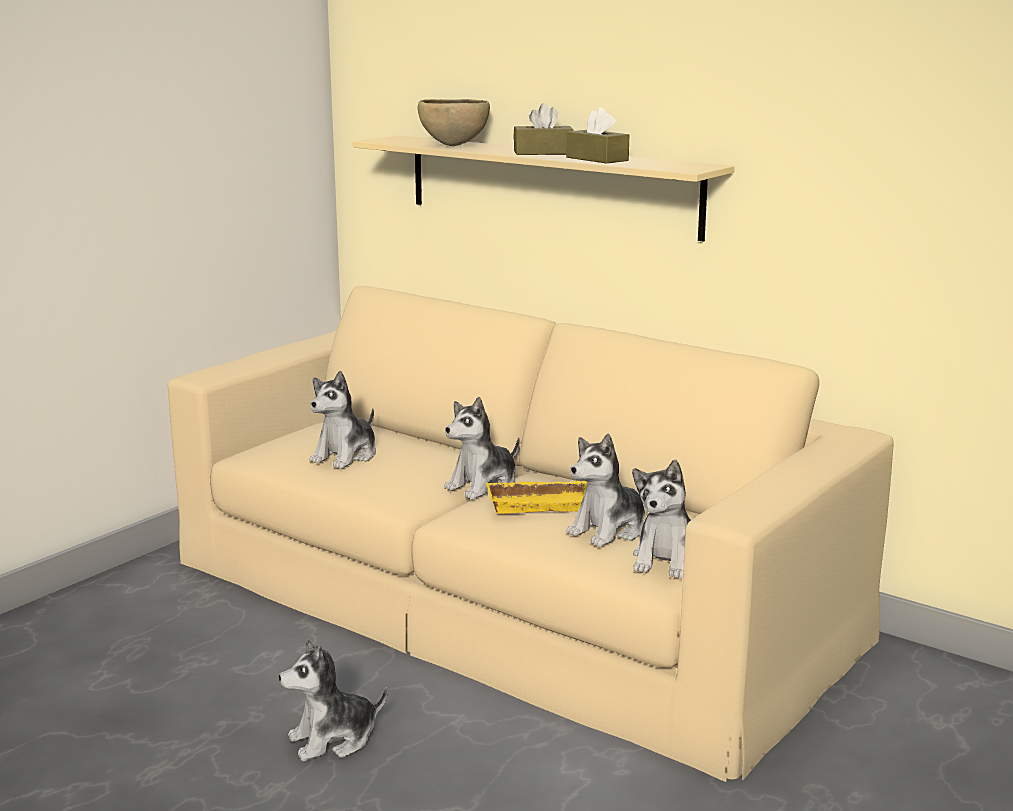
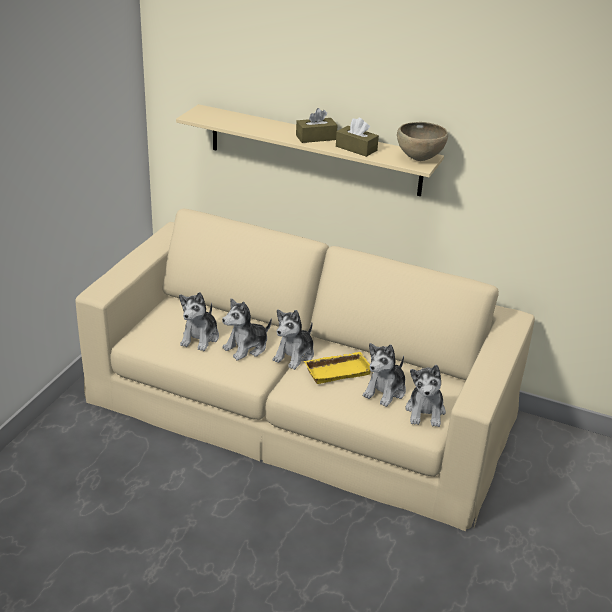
camera: 15 degrees left, 15 degrees up
plush toy [279,639,388,761] -> plush toy moved to [222,298,272,360]
brown bowl [418,99,490,146] -> brown bowl moved to [397,122,448,161]

